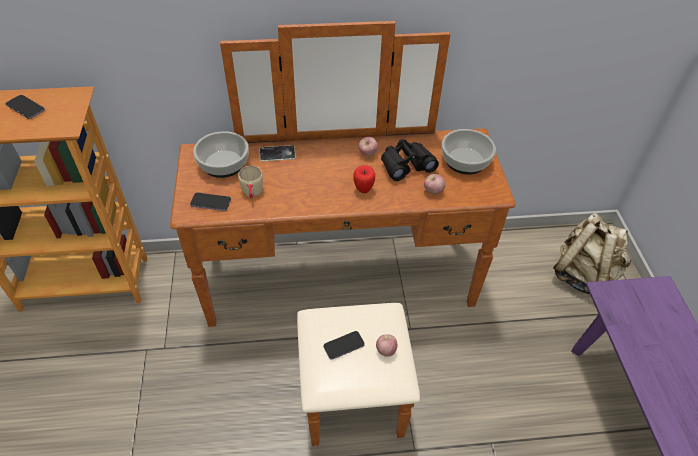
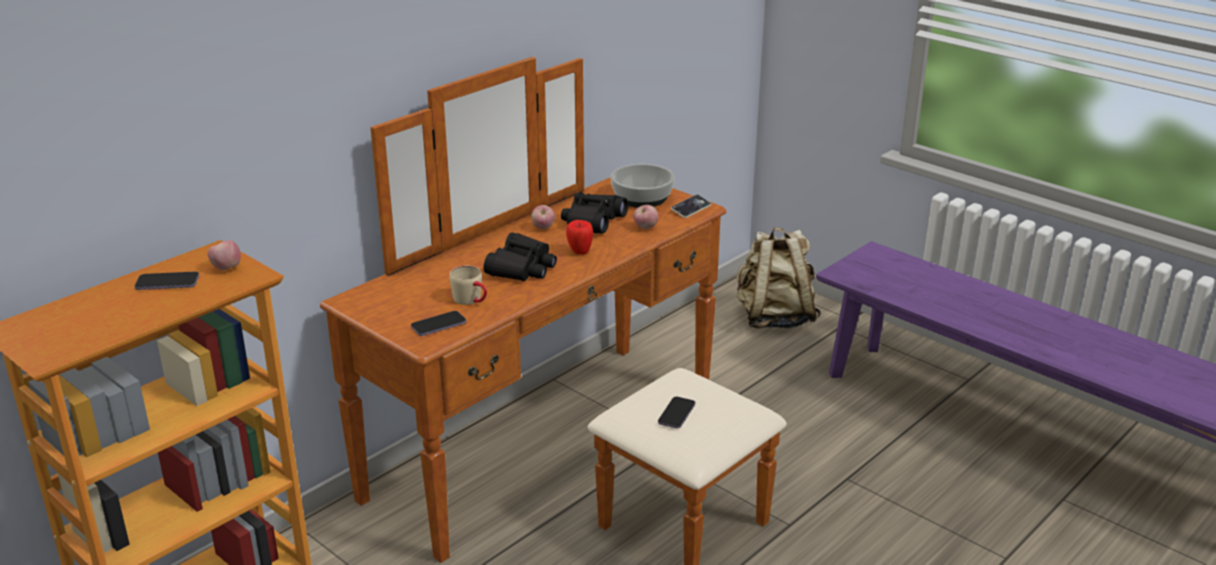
camera: 40 degrees left, 20 degrees down
bowl [193,131,249,178] -> none
phone [259,145,295,161] -> phone moved to [671,194,711,218]
apple [376,335,398,357] -> apple moved to [208,240,241,270]
none -> black binoculars [483,233,557,281]

